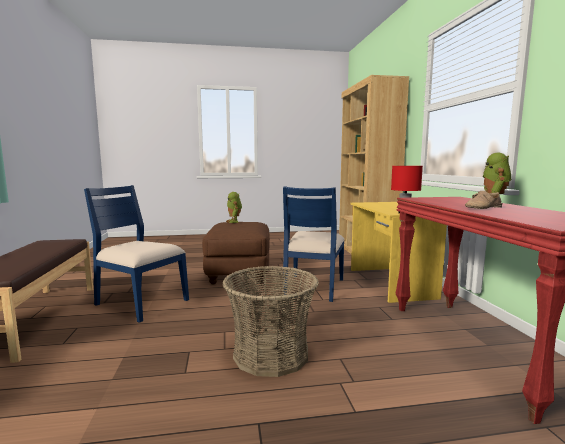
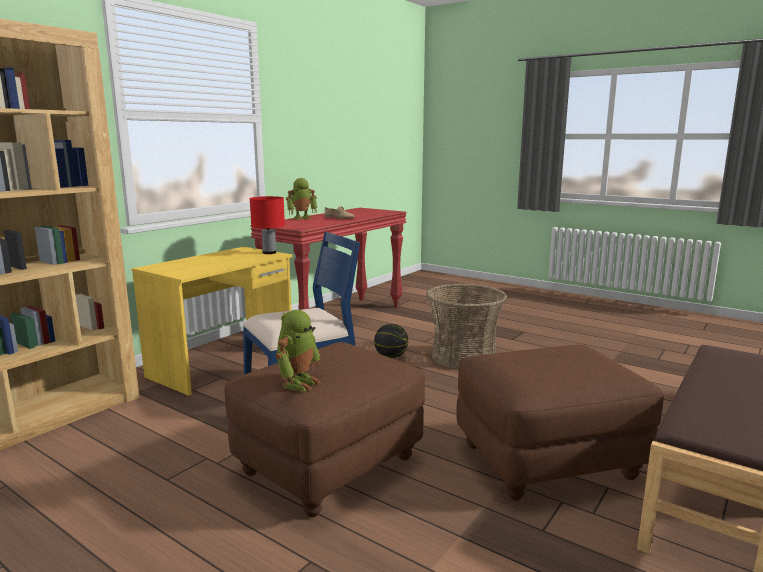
camera: 135 degrees left, 5 degrees up
blue chair [84,185,189,323] -> brown ottoman [456,345,664,501]
none -> basketball [374,324,408,358]

